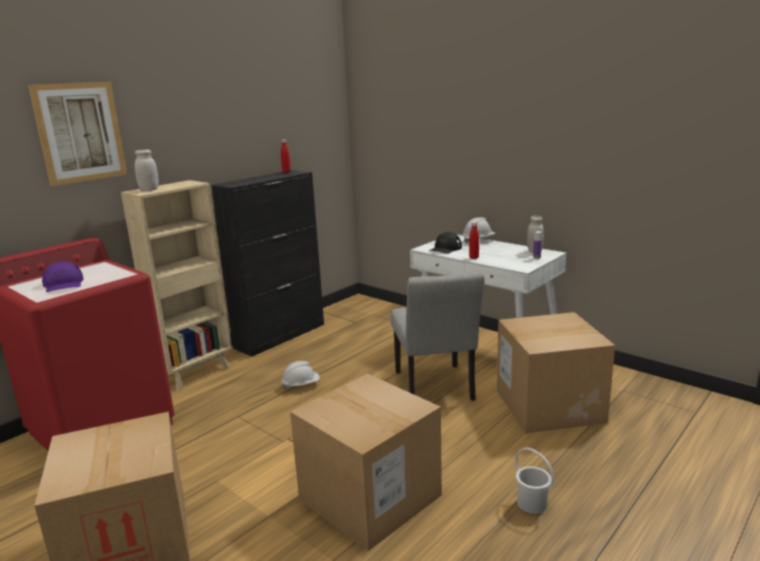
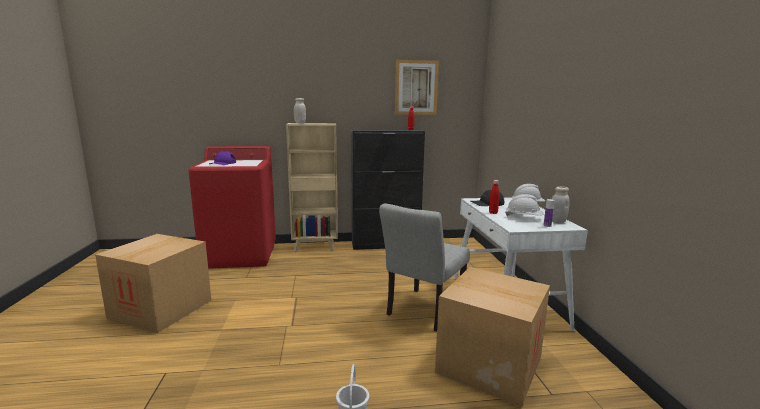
camera: 40 degrees right, 5 degrees down
picture [28,82,127,186] -> picture moved to [395,60,439,115]
white hard hat [282,361,320,389] -> white hard hat moved to [505,194,544,217]
cardboard box [290,373,442,551] -> none

